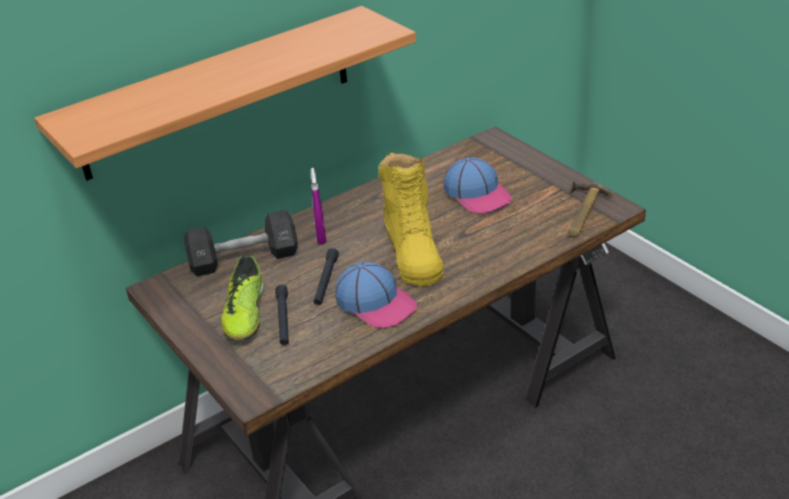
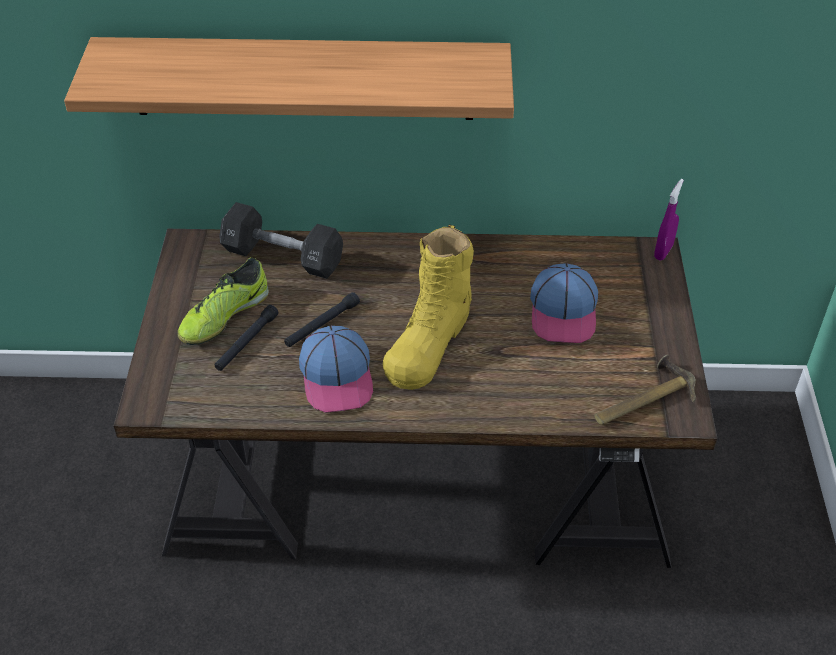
camera: 35 degrees right, 10 degrees up
purple spray bottle [311,168,326,244] -> purple spray bottle moved to [654,179,684,261]

